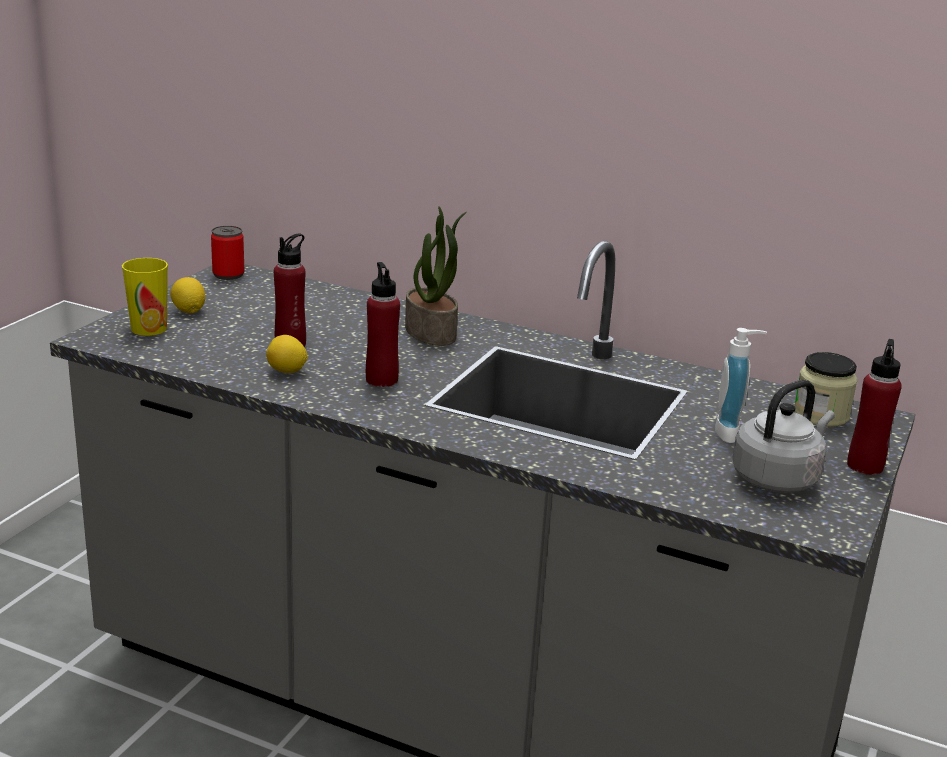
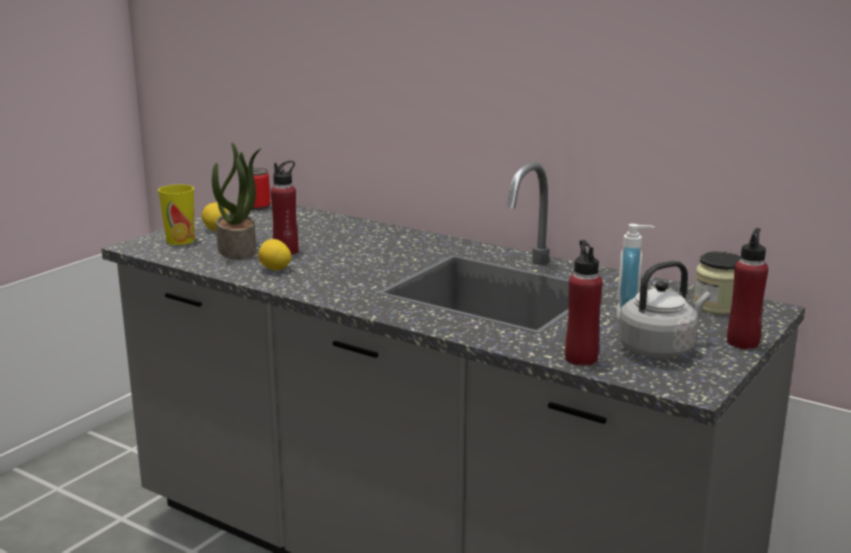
camera: 10 degrees right, 5 degrees down
red bottle [366,262,400,387] -> red bottle moved to [565,240,603,366]
potted plant [405,206,466,346] -> potted plant moved to [212,142,261,259]

